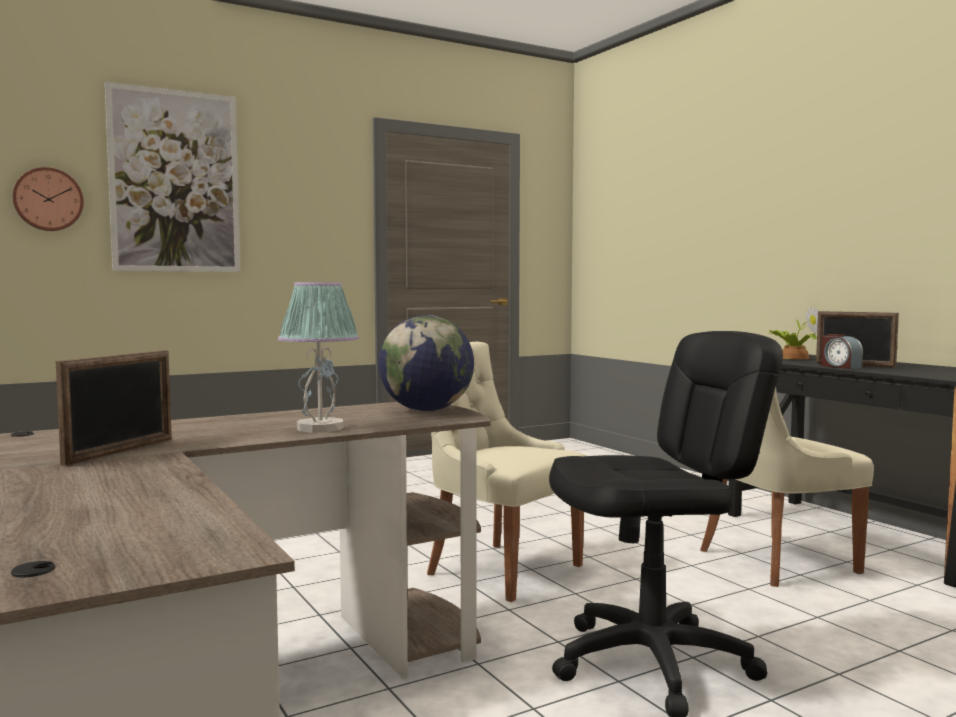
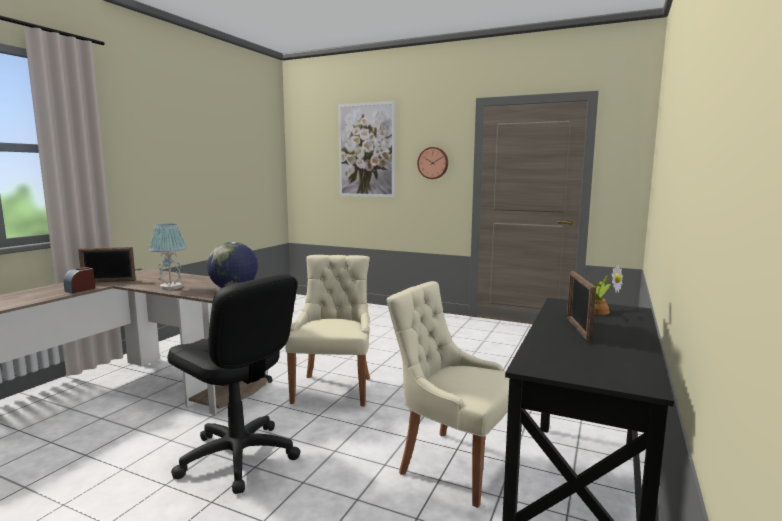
camera: 55 degrees right, 5 degrees up
wall clock [13,167,84,231] -> wall clock moved to [417,147,448,179]
alarm clock [821,334,863,369] -> alarm clock moved to [64,267,95,293]

